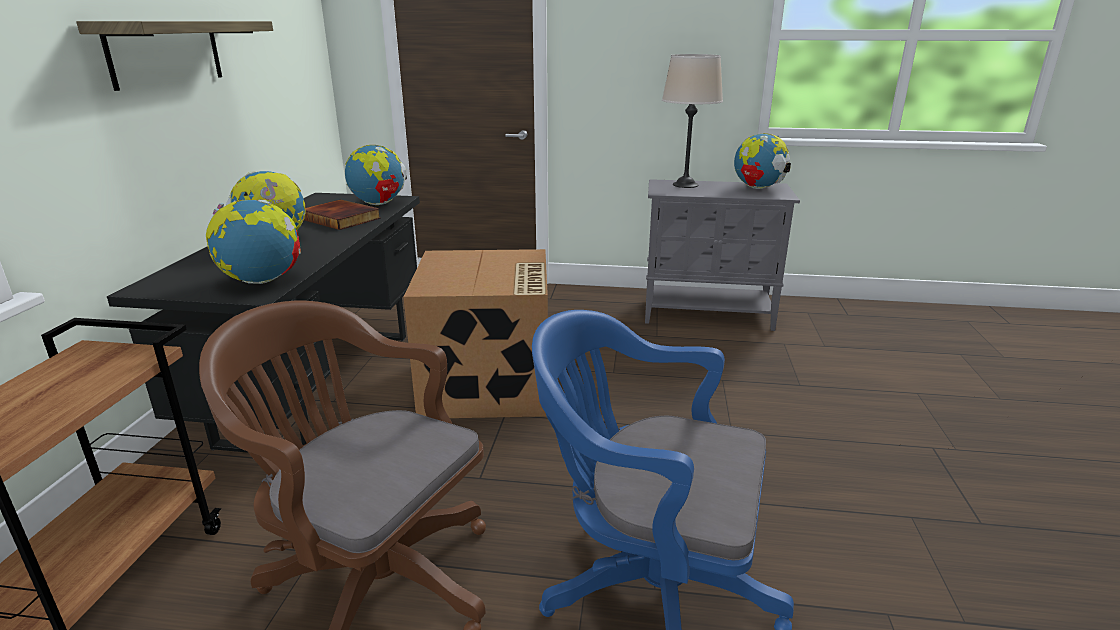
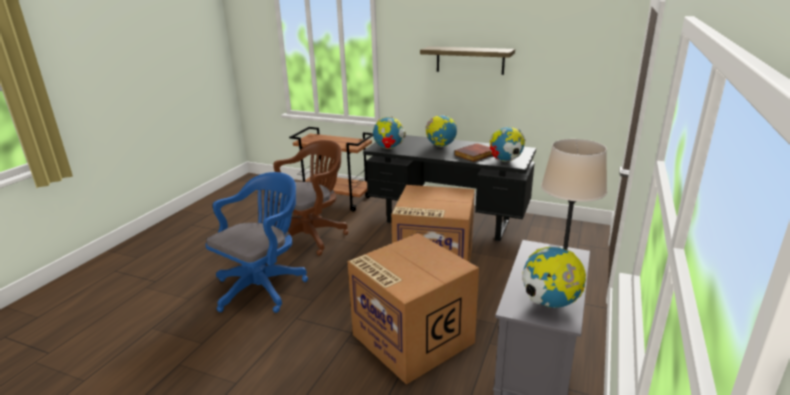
camera: 105 degrees right, 0 degrees up
none -> cardboard box [348,233,479,385]

